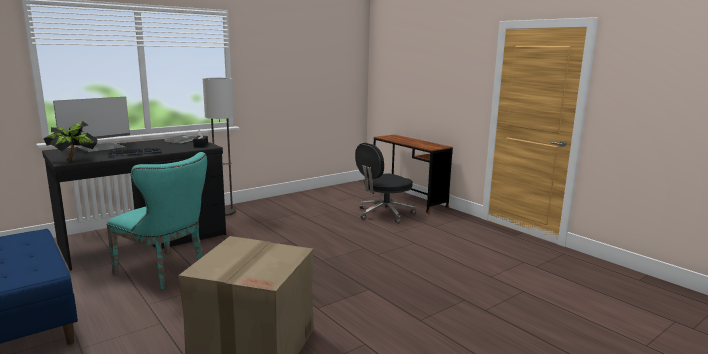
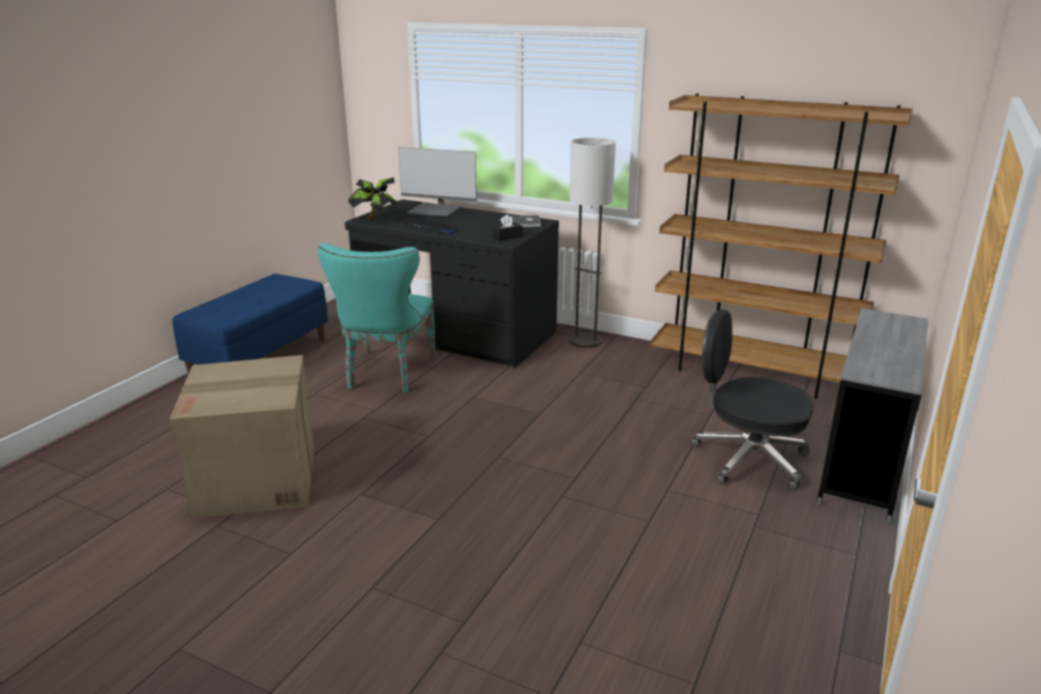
camera: 65 degrees right, 10 degrees up
brown desk [372,134,453,214] -> grey desk [817,308,928,523]
none -> brown bookcase [651,93,913,399]

